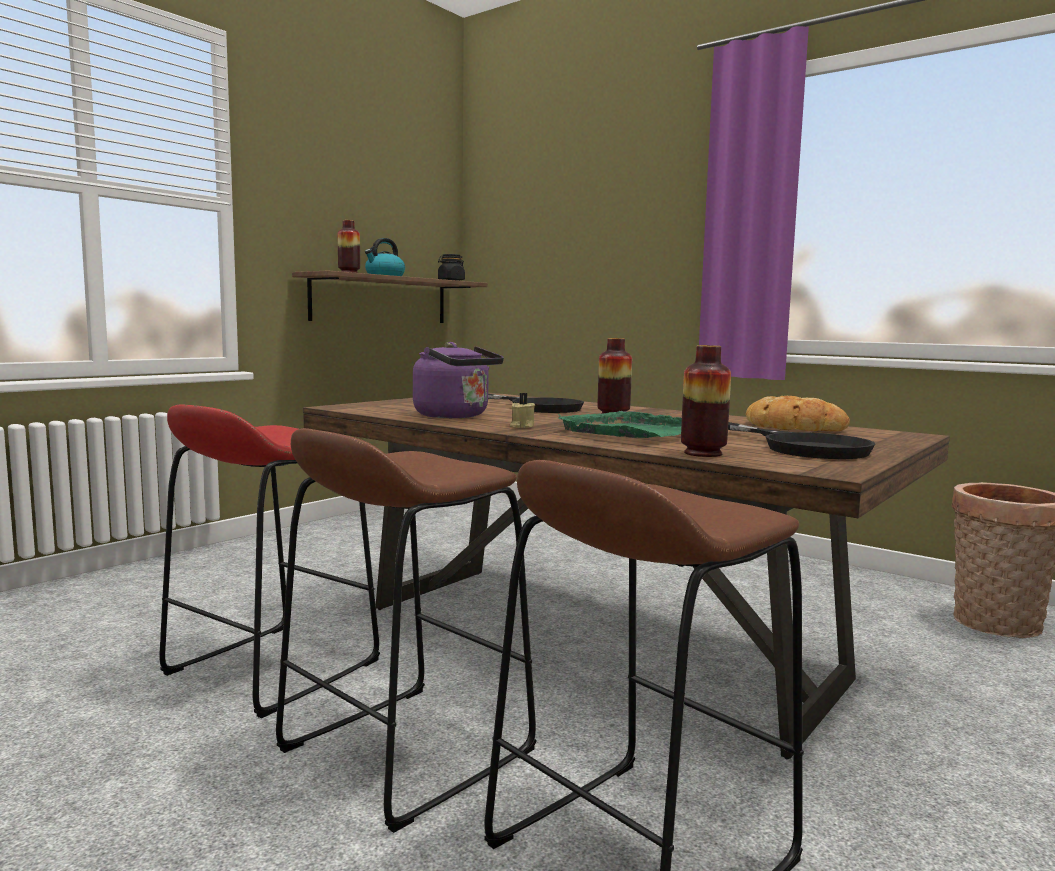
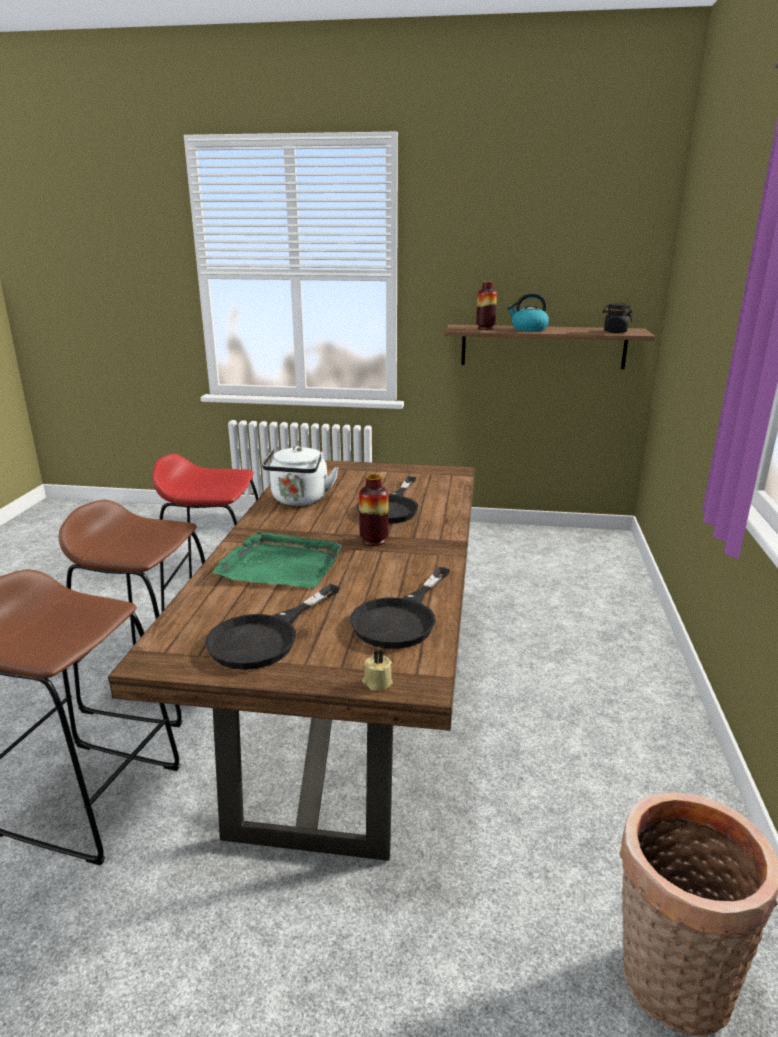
camera: 60 degrees right, 15 degrees up
purple kettle [413,342,504,418] -> white kettle [262,446,338,506]
beige candle [510,393,535,428] -> beige candle moved to [362,650,393,691]
vase [681,345,731,457] -> none
bread [746,396,850,431] -> black frying pan [350,567,450,649]

